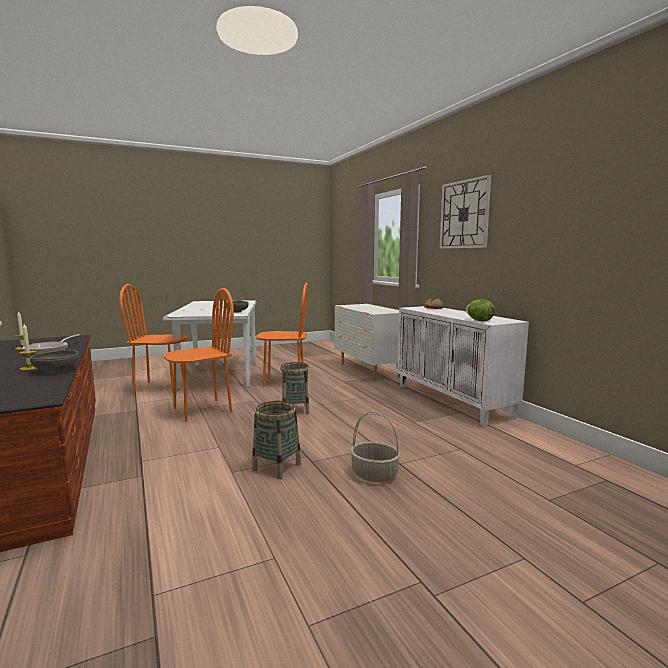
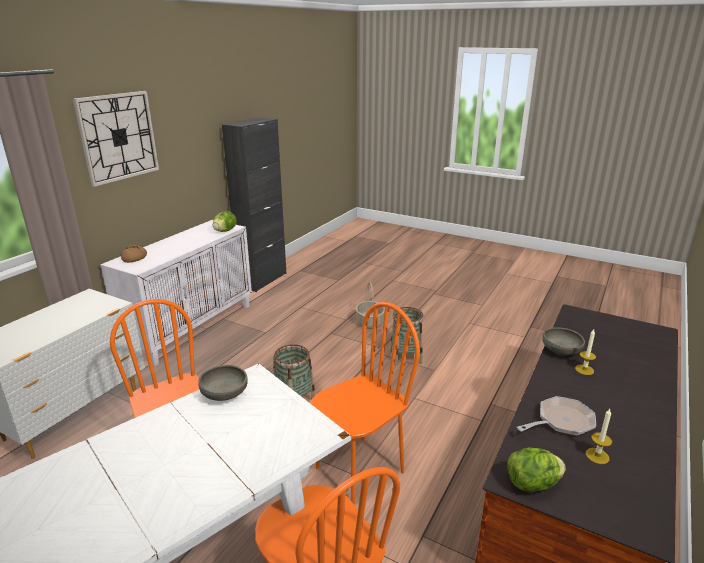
camera: 125 degrees left, 15 degrees up
orange chair [163,288,234,421] -> orange chair turned 120 degrees clockwise [310,302,420,504]
none -> black cabinet [222,117,286,292]
none -> lettuce [507,447,566,492]

